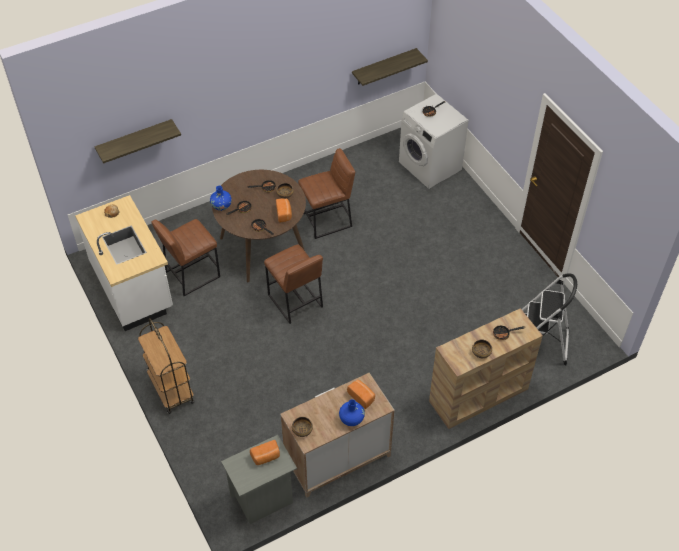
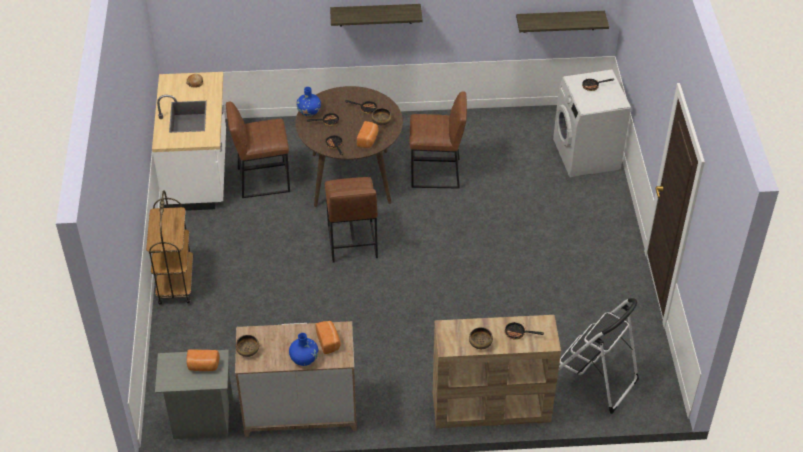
camera: 25 degrees right, 5 degrees down
shelf [94,119,181,163] -> shelf moved to [330,4,423,26]

